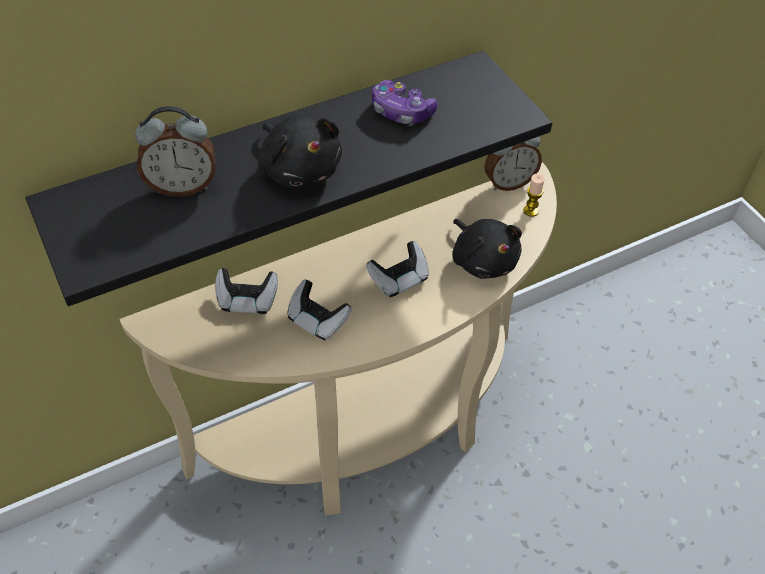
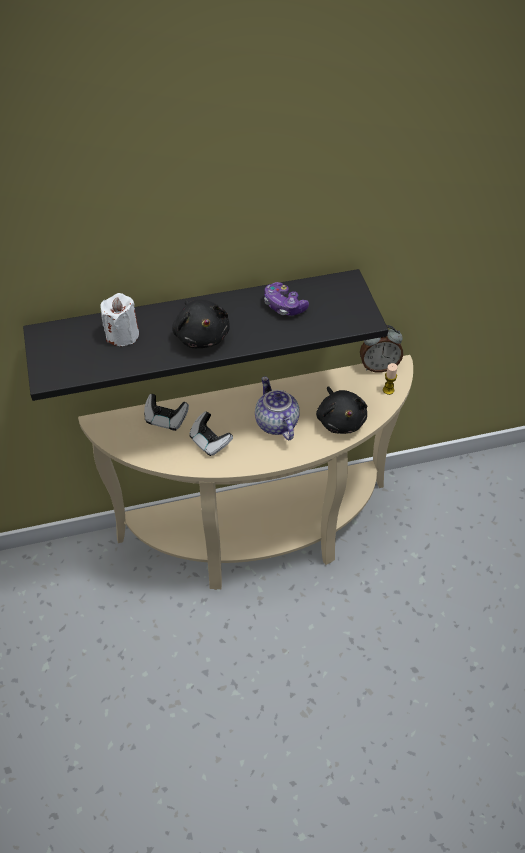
camera: 15 degrees right, 0 degrees up
alarm clock [135,106,215,197] -> white candle [100,293,139,346]
game controller [366,241,429,297] -> teapot [255,376,300,440]

